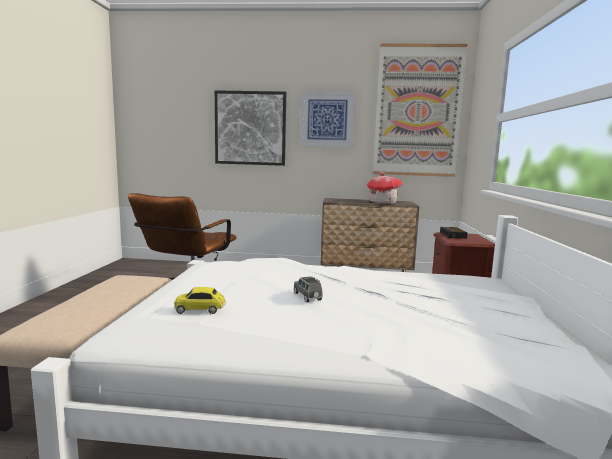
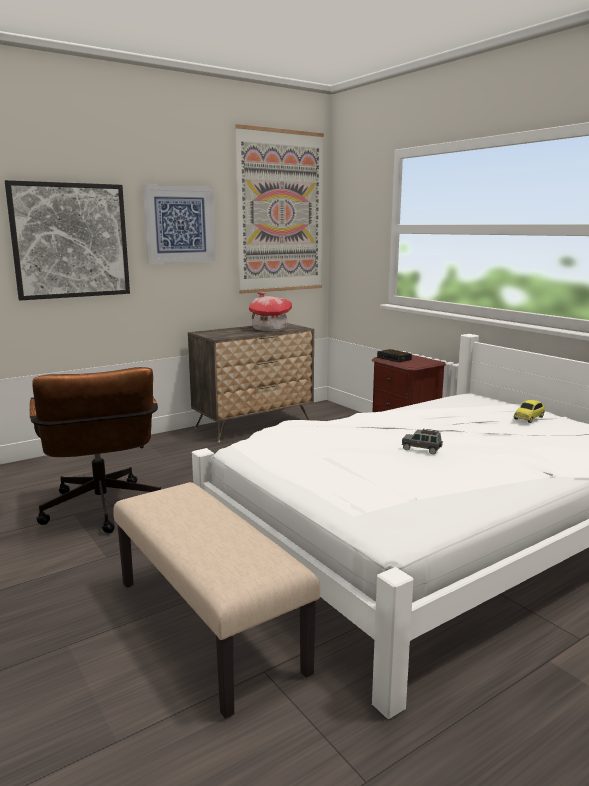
camera: 40 degrees left, 5 degrees up
toy car [174,287,226,314] -> toy car moved to [514,400,545,423]

